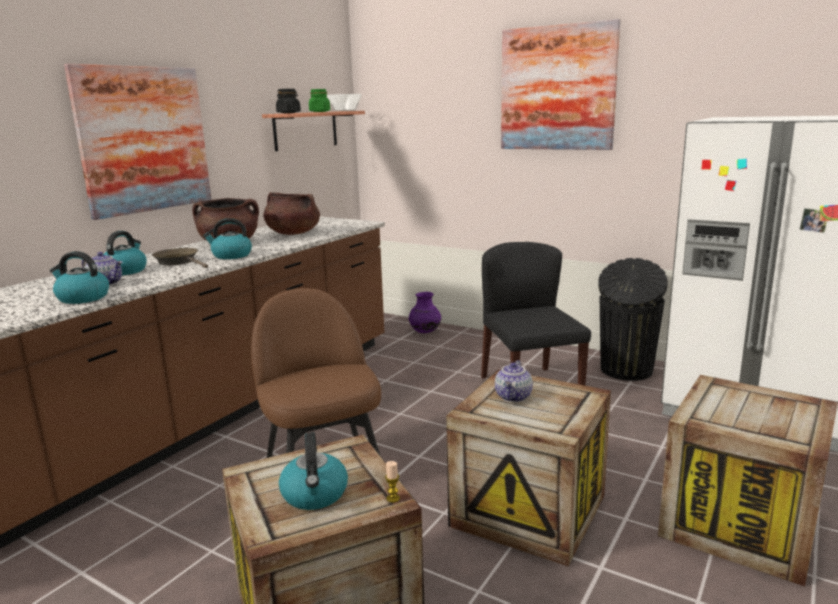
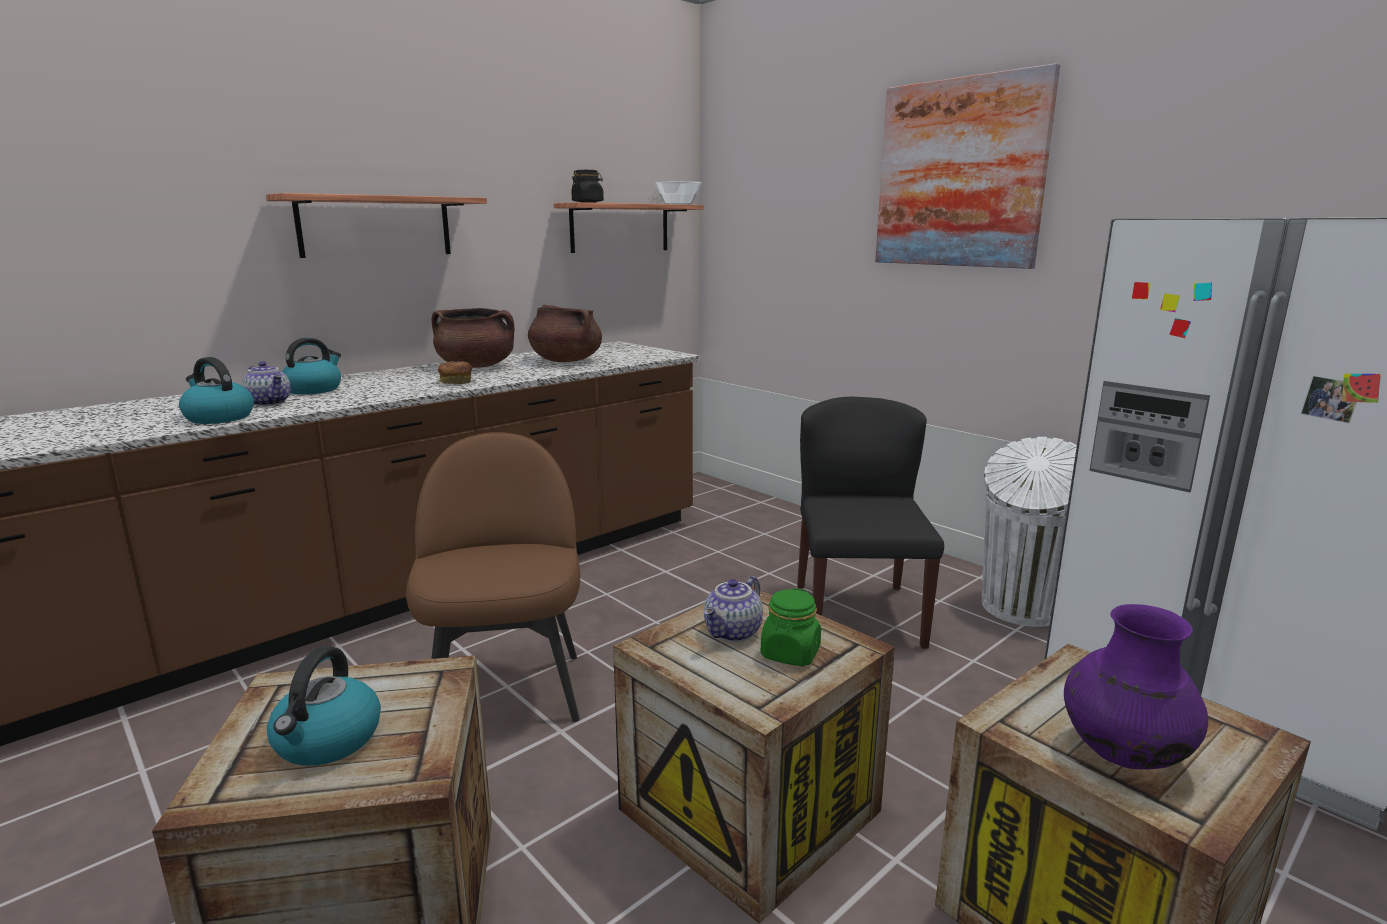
camera: 15 degrees right, 0 degrees up
picture [64,64,212,220] -> shelf [266,193,487,258]
brown frying pan [152,248,208,268] -> none
kettle [203,218,252,259] -> bread [438,361,472,384]
green jar [309,89,330,112] -> green jar moved to [761,588,821,666]
candle [385,461,400,503] -> none
purple vase [409,292,441,333] -> purple vase moved to [1064,604,1208,770]
black trash can [598,258,667,381] -> white trash can [982,437,1077,627]

